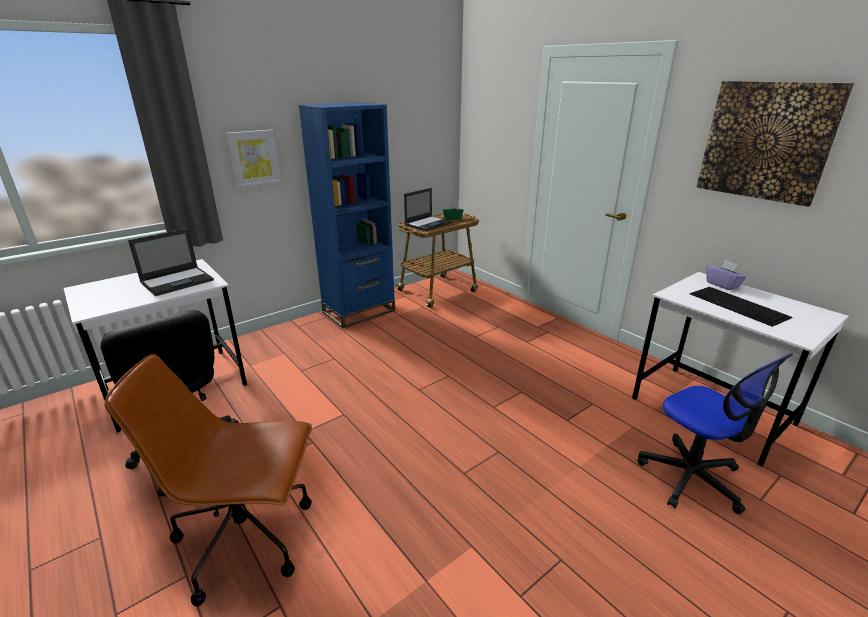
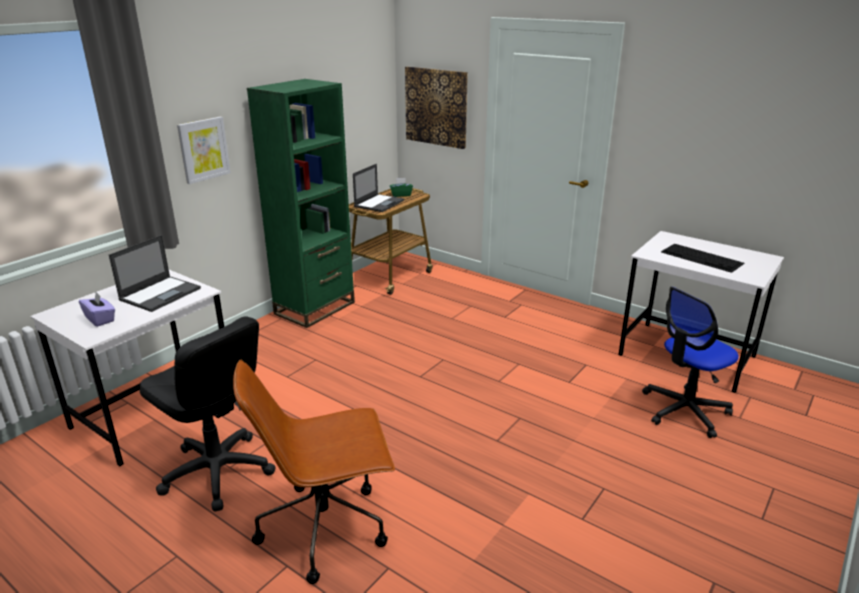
camera: 15 degrees left, 0 degrees up
blue bookcase [299,102,395,328] -> green bookcase [247,79,355,328]
office chair [637,353,793,514] -> office chair turned 105 degrees clockwise [642,287,739,438]
picture [696,81,854,207] -> picture moved to [405,66,468,149]
purple tissue box [706,260,746,290] -> purple tissue box moved to [79,292,115,327]

